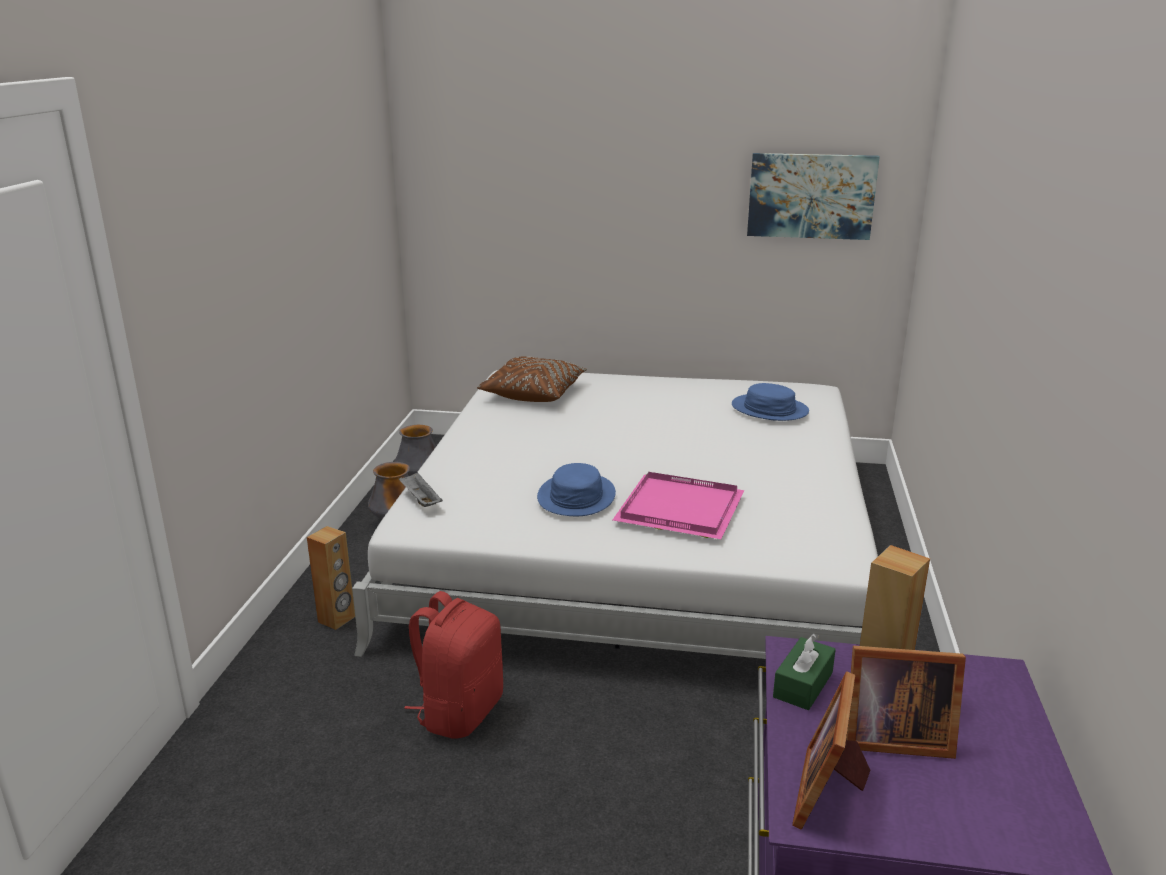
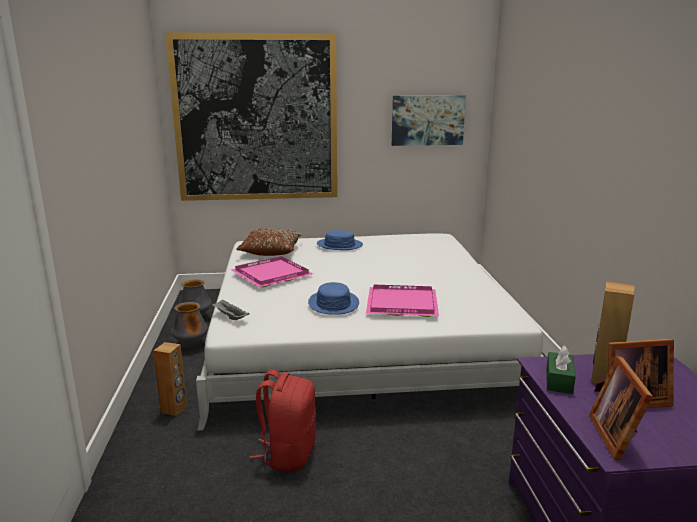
camera: 15 degrees left, 5 degrees down
blue hat [732,383,809,421] -> blue hat moved to [317,230,363,250]
none -> picture [165,32,337,201]
none -> pink tray [232,256,313,287]

